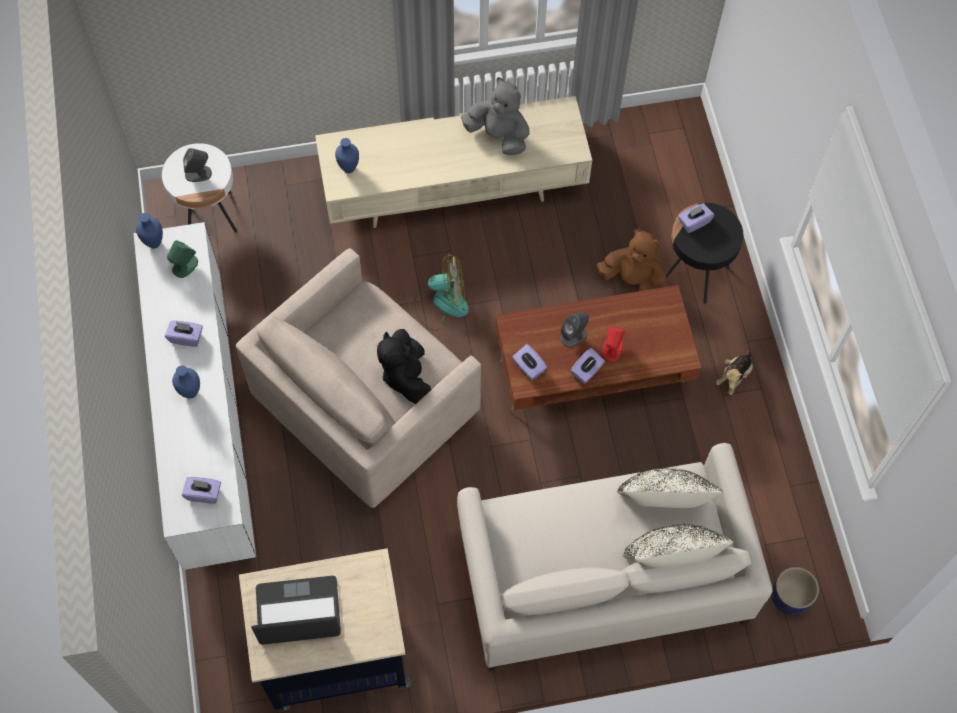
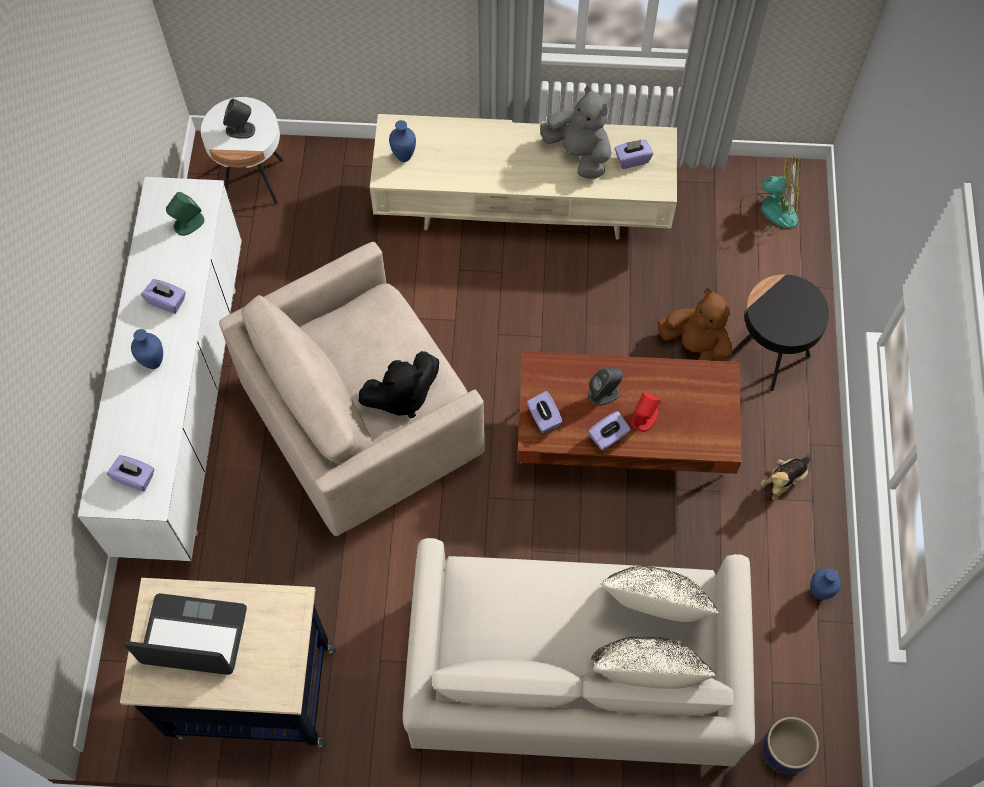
camera: 15 degrees right, 0 degrees up
blue vase [136,213,163,249] -> blue vase moved to [810,568,841,600]
black plush toy [377,329,431,404] -> black plush toy turned 120 degrees counterclockwise [358,351,439,418]
fan [414,253,469,331] -> fan moved to [740,156,800,238]
purple tissue box [678,203,714,233] -> purple tissue box moved to [615,140,653,169]

